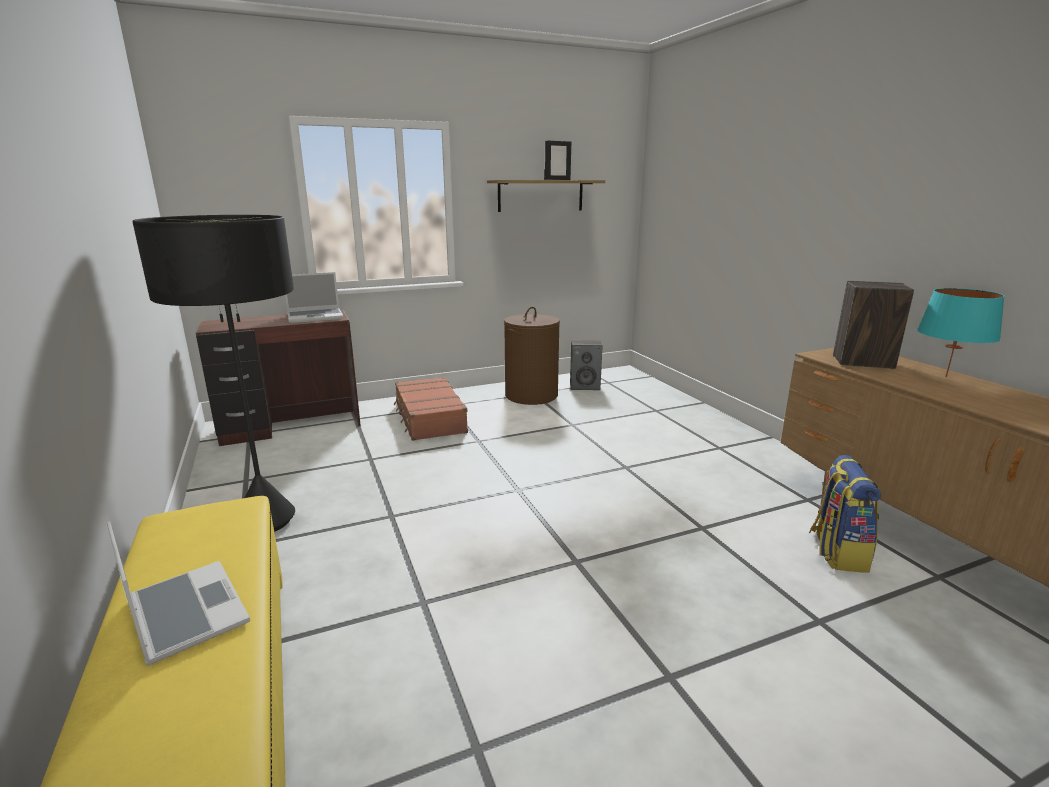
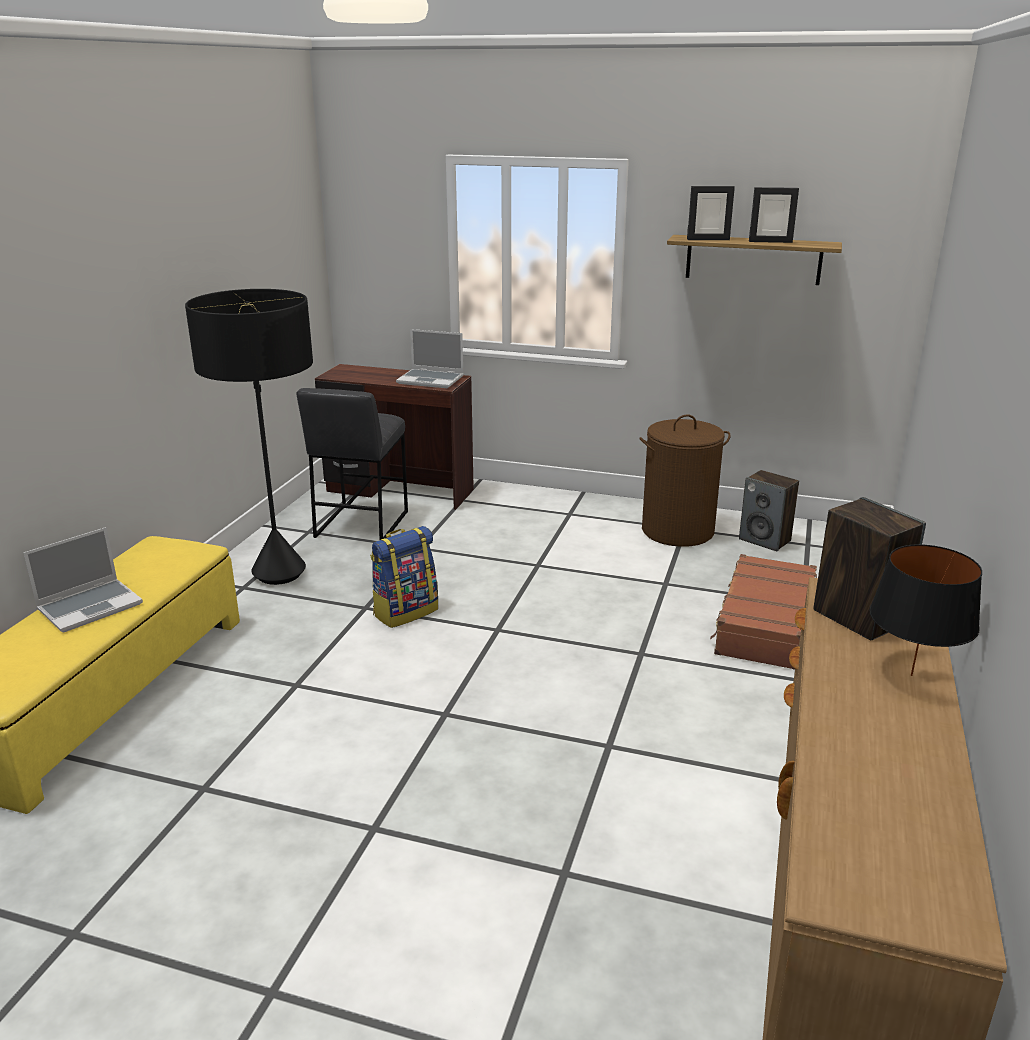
camera: 40 degrees right, 5 degrees up
laptop [107,521,250,666] -> laptop turned 45 degrees clockwise [24,527,143,632]
brown suitcase [394,377,468,441] -> brown suitcase moved to [710,554,817,670]
backpack [809,455,881,573] -> backpack moved to [370,526,438,628]
turquoise table lamp [917,288,1005,377] -> black table lamp [869,544,982,676]
none -> grey stool [296,388,408,540]
none -> picture frame [687,186,735,240]

